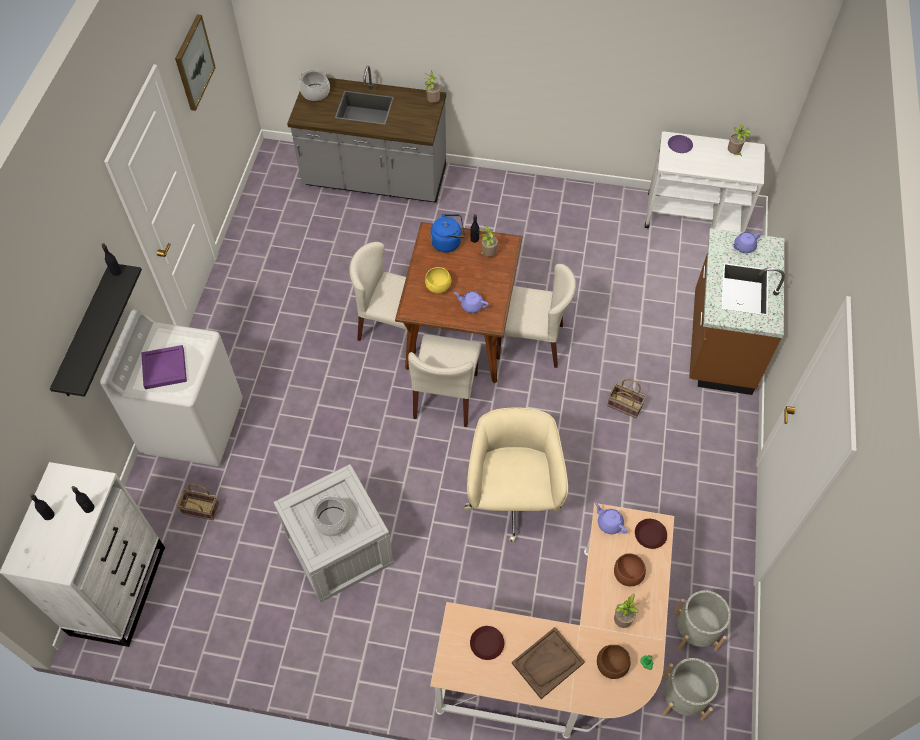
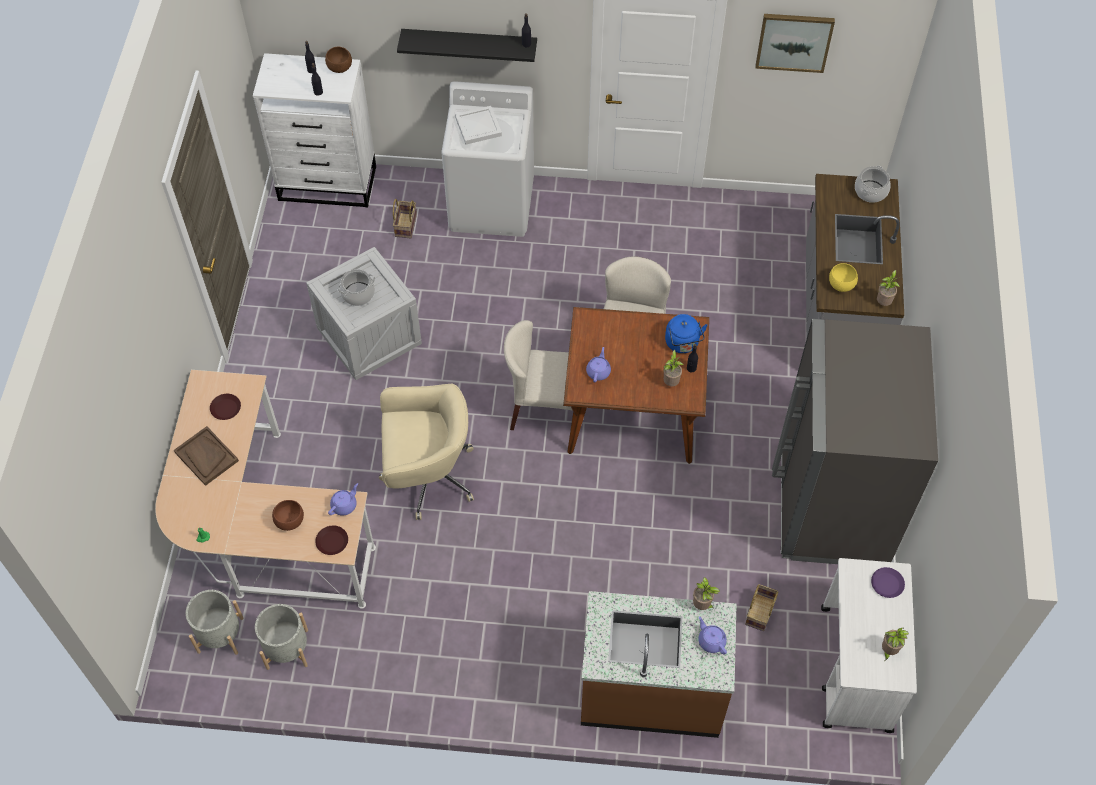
camera: 85 degrees right, 0 degrees up
purple tray [141,345,187,389] -> white tray [455,106,502,144]
yellow bowl [425,267,451,293] -> yellow bowl moved to [829,263,858,292]
beige chair [496,264,576,368] -> none
brown bowl [597,645,630,679] -> brown bowl moved to [325,47,352,73]
basket [607,379,646,418] -> basket moved to [745,584,778,631]
potted plant [614,594,639,628] -> potted plant moved to [693,577,720,610]
none -> grey fridge [772,319,938,564]

